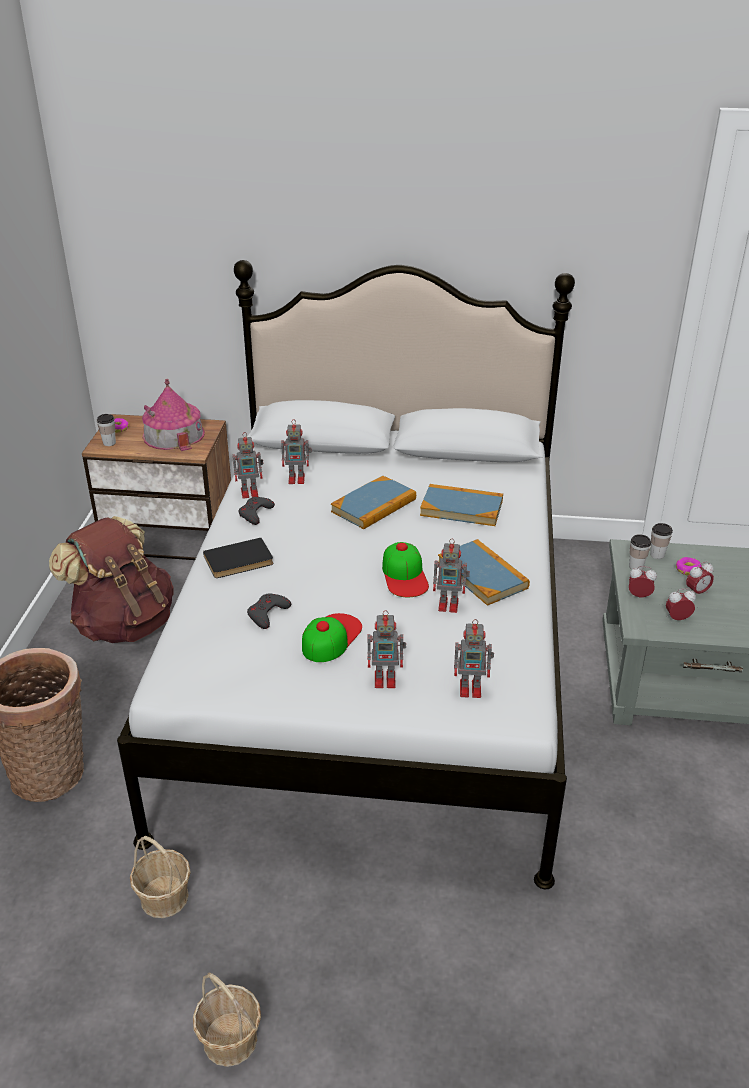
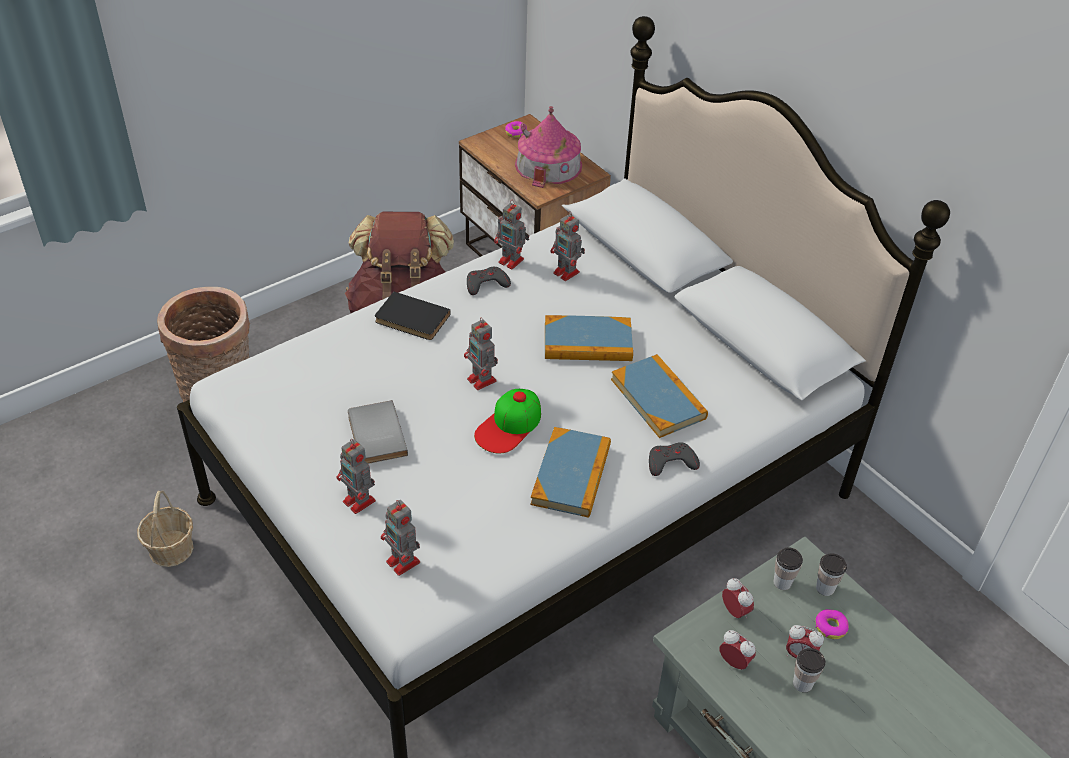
camera: 45 degrees right, 10 degrees up
cup [97,414,116,446] -> cup moved to [793,648,825,693]
basket [193,973,261,1067] -> none
grey game controller [247,594,291,629] -> grey game controller moved to [649,442,700,476]
cap [302,613,362,662] -> grey book [348,400,408,464]
toy robot [433,539,470,613] -> toy robot moved to [464,317,498,390]

